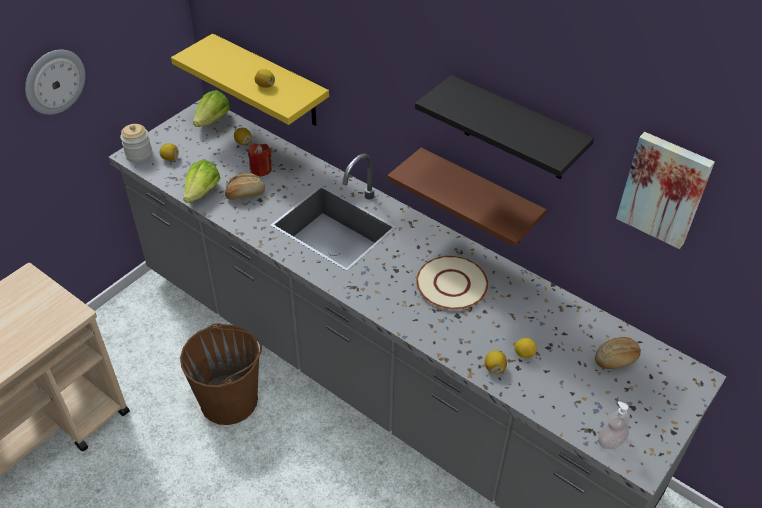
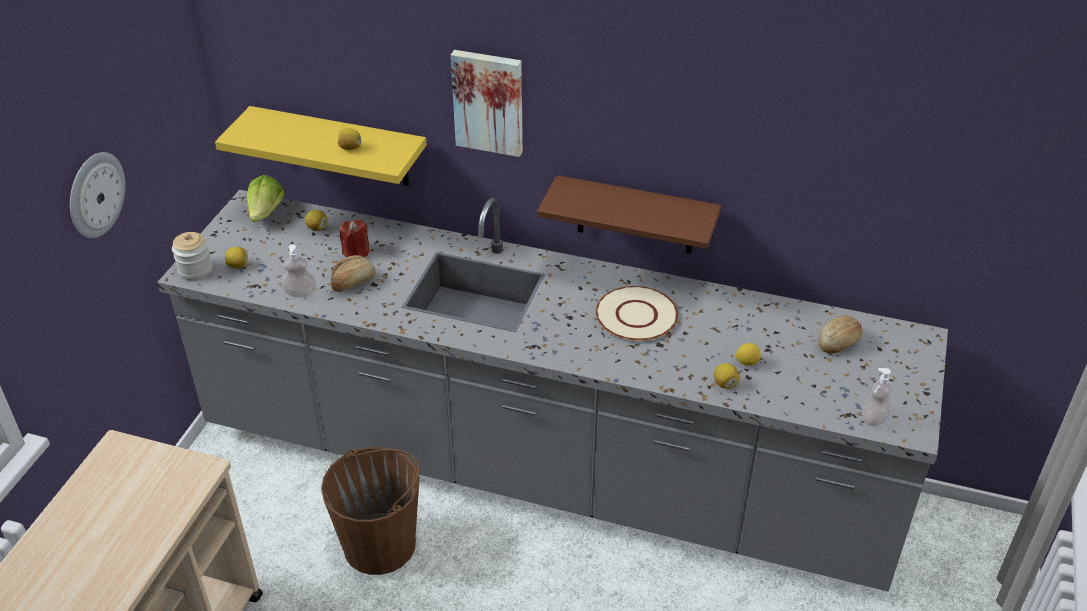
camera: 20 degrees left, 5 degrees down
lettuce [183,160,220,203] -> soap dispenser [282,245,316,298]
black shelf [415,75,594,179] -> none
picture [616,132,715,249] -> picture moved to [451,50,523,157]

